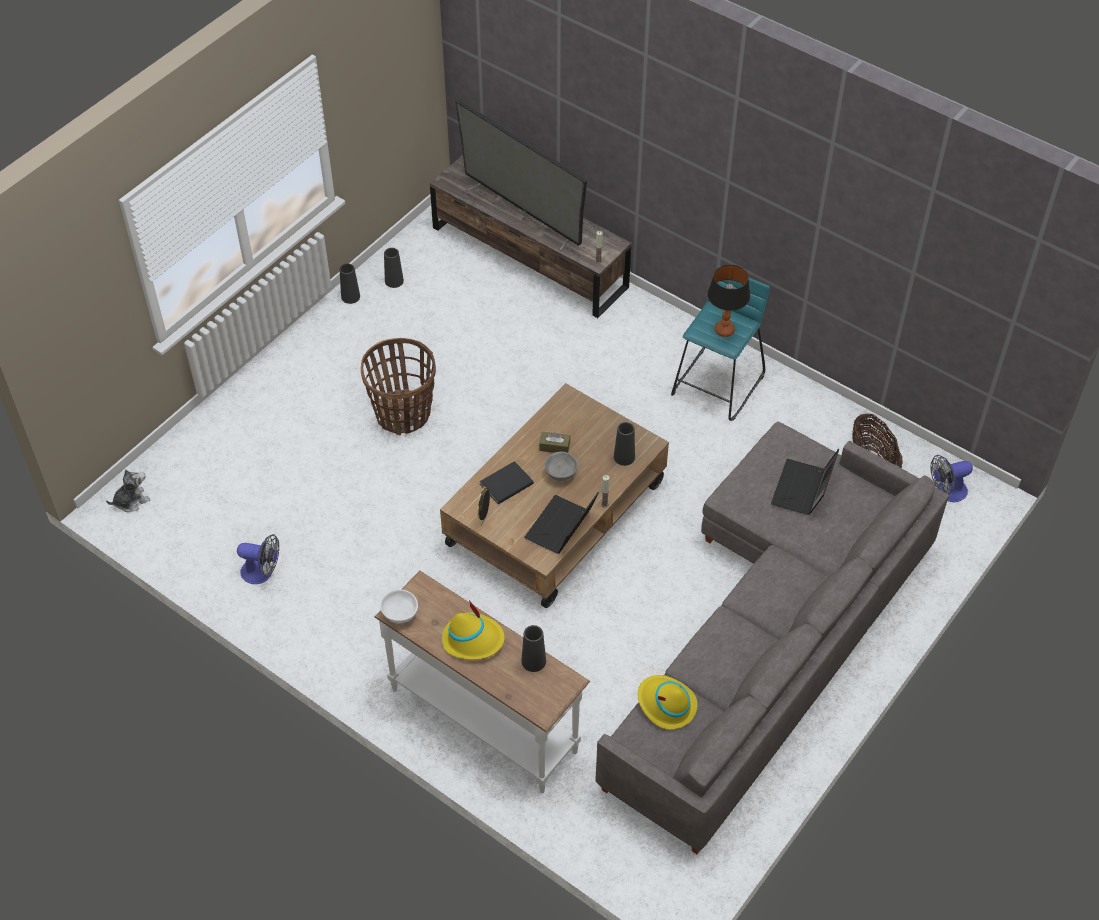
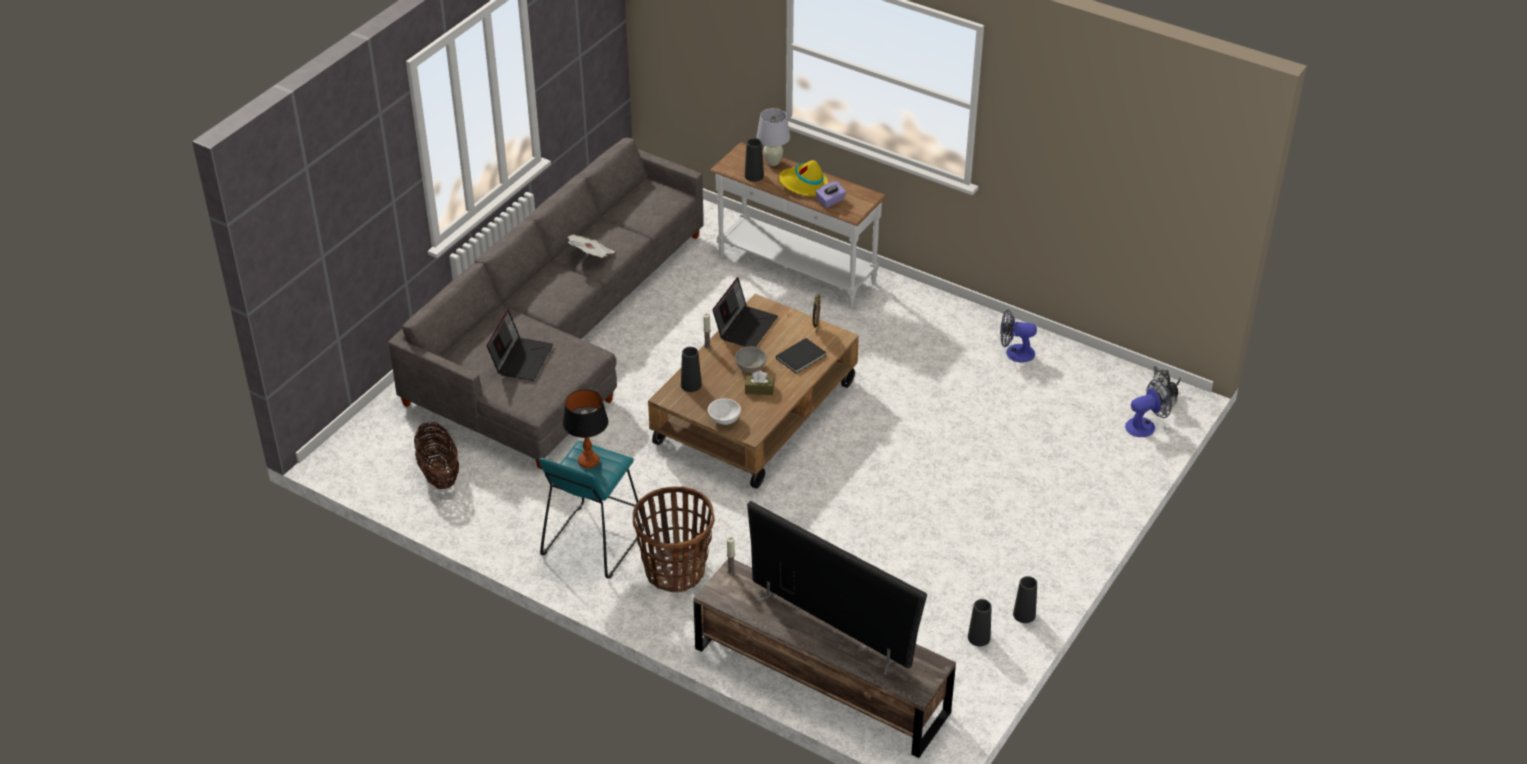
camera: 175 degrees right, 10 degrees down
basket [361,338,436,435] -> basket moved to [633,486,715,592]
white bowl [380,589,418,624] -> white bowl moved to [707,398,741,425]
yellow hat [638,675,697,730] -> none
fan [930,455,973,502] -> fan moved to [1125,380,1172,437]
none -> newspaper [567,235,615,258]
none -> white table lamp [756,108,790,166]
none -> purple tissue box [815,181,846,208]

